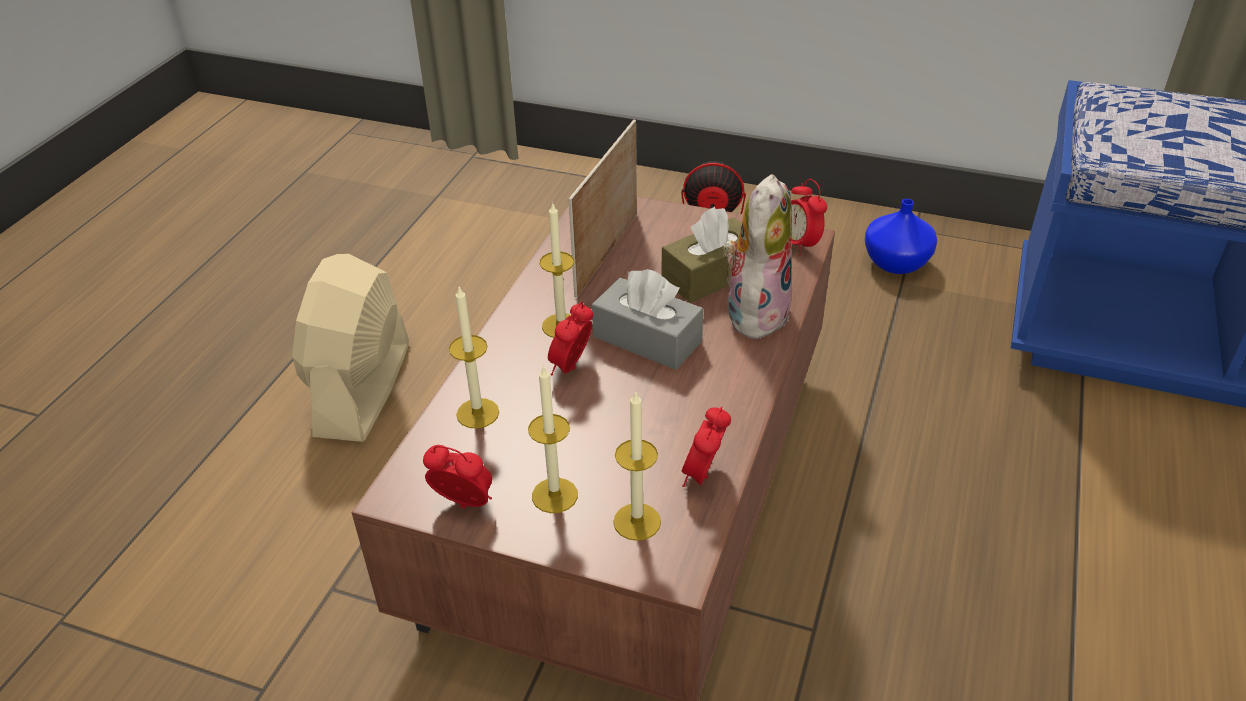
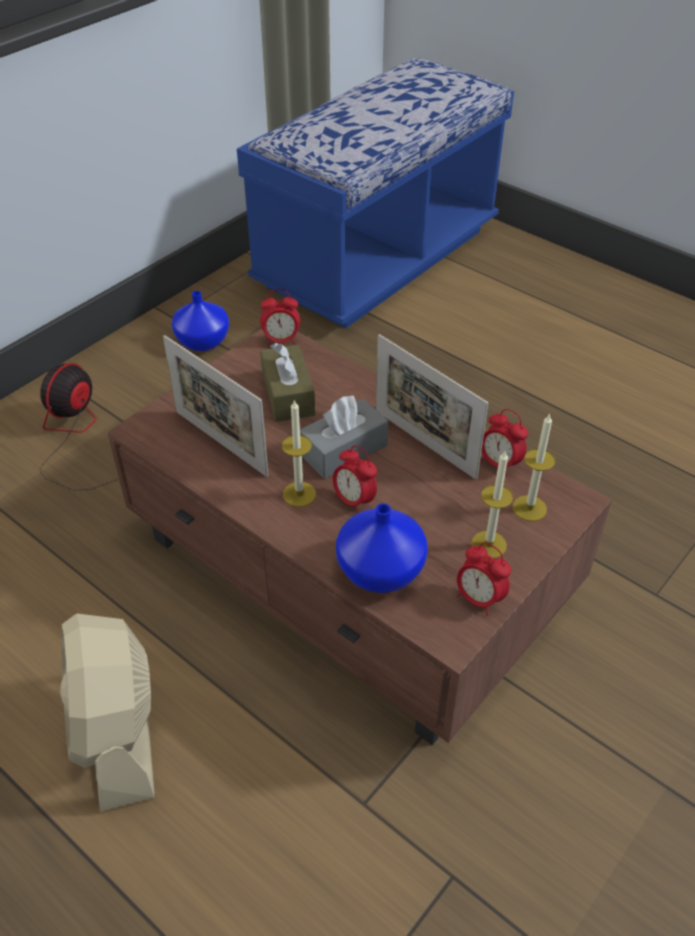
camera: 70 degrees left, 5 degrees up
beige fan [292,254,409,442] -> beige fan turned 45 degrees clockwise [60,613,154,812]
alarm clock [423,445,492,509] -> alarm clock turned 90 degrees counterclockwise [457,543,511,616]
candle [449,287,499,429] -> blue vase [336,503,428,593]
plush toy [723,174,792,340] -> none
none -> picture frame [376,334,488,480]

